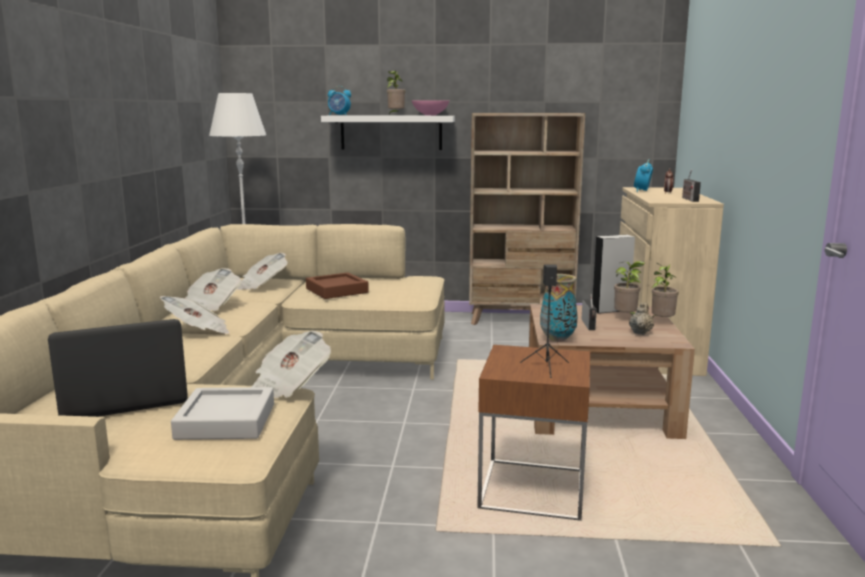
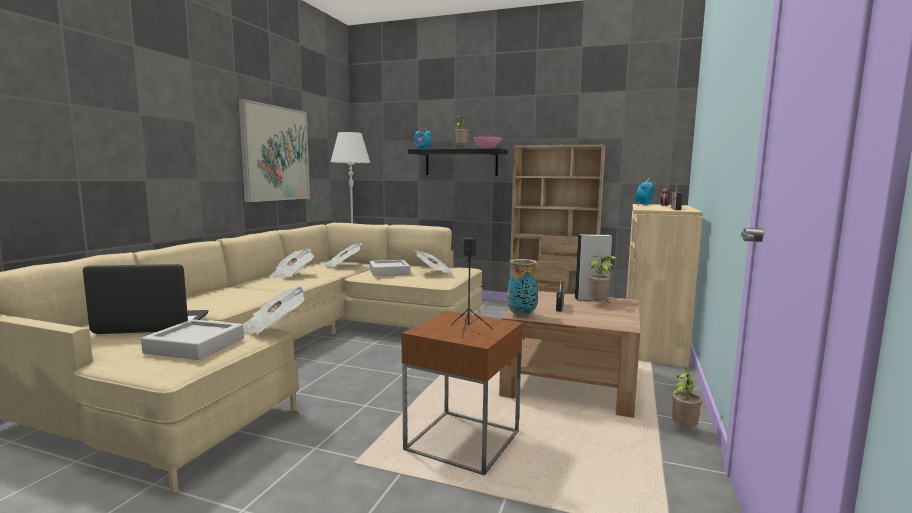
camera: 15 degrees right, 5 degrees down
newspaper [160,296,229,334] -> newspaper moved to [414,250,454,276]
brown tray [306,272,369,299] -> grey tray [369,260,410,276]
white shelf [321,116,455,150] -> black shelf [408,148,508,176]
beige teapot [629,303,654,335] -> none
potted plant [652,263,679,317] -> potted plant moved to [672,366,702,427]
none -> picture [238,99,310,202]

